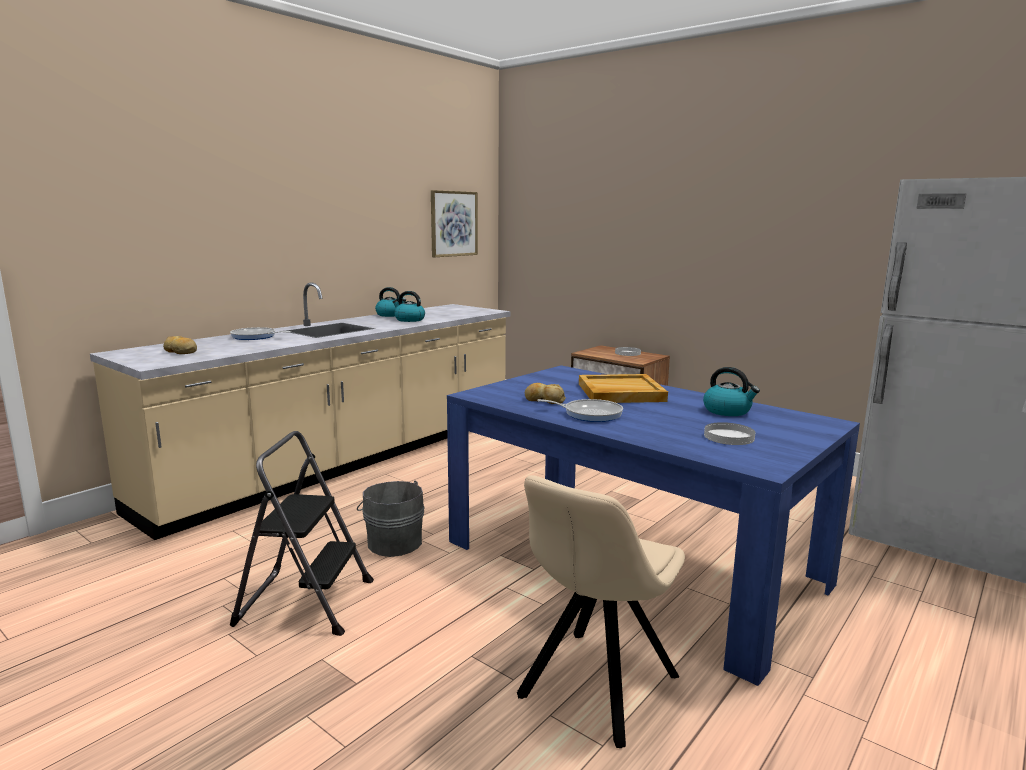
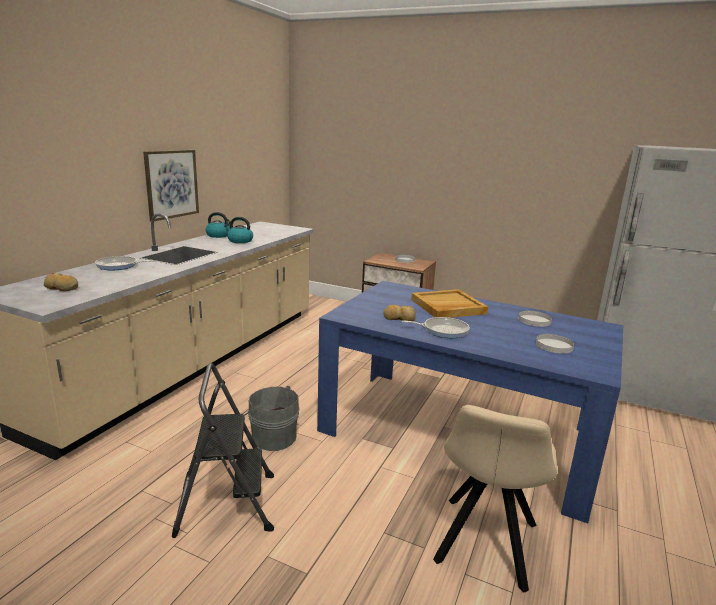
camera: 15 degrees left, 5 degrees up
picture [431,190,478,257] -> picture moved to [143,150,199,221]
kettle [703,367,760,416] -> white plate [518,311,552,327]

